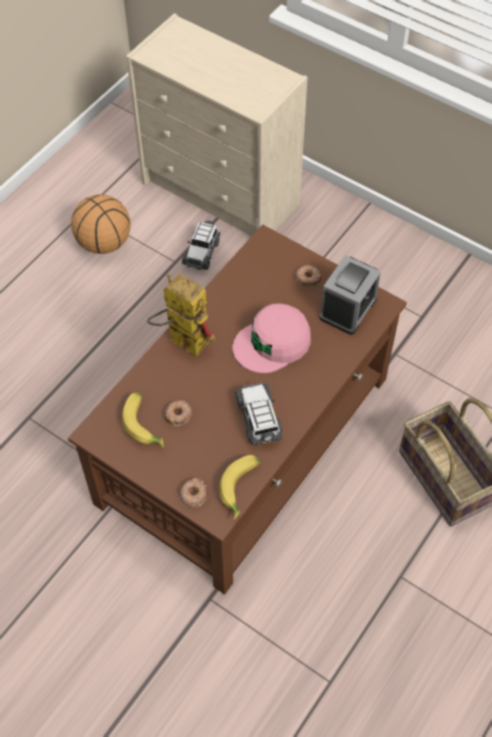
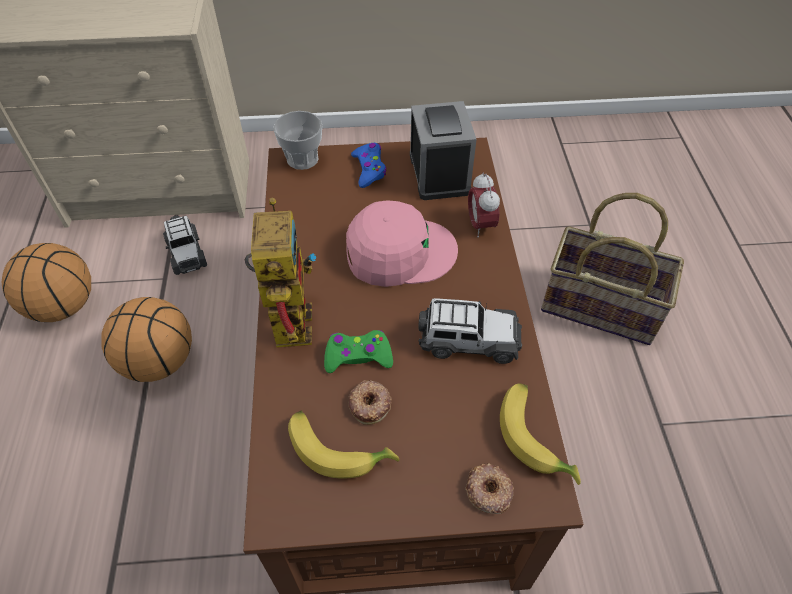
camera: 40 degrees left, 5 degrees down
toy robot [147,273,216,357] -> toy robot turned 90 degrees clockwise [245,197,316,348]
pink cap [233,304,311,373] -> pink cap turned 120 degrees counterclockwise [346,200,458,287]
toy car [235,382,282,446] -> toy car turned 150 degrees clockwise [418,298,522,364]
donut [295,265,322,288] -> blue game controller [351,143,387,188]
none -> basketball [101,297,192,382]
none -> cup [273,111,322,170]
none -> green game controller [324,330,393,373]
none -> alarm clock [468,172,500,237]

